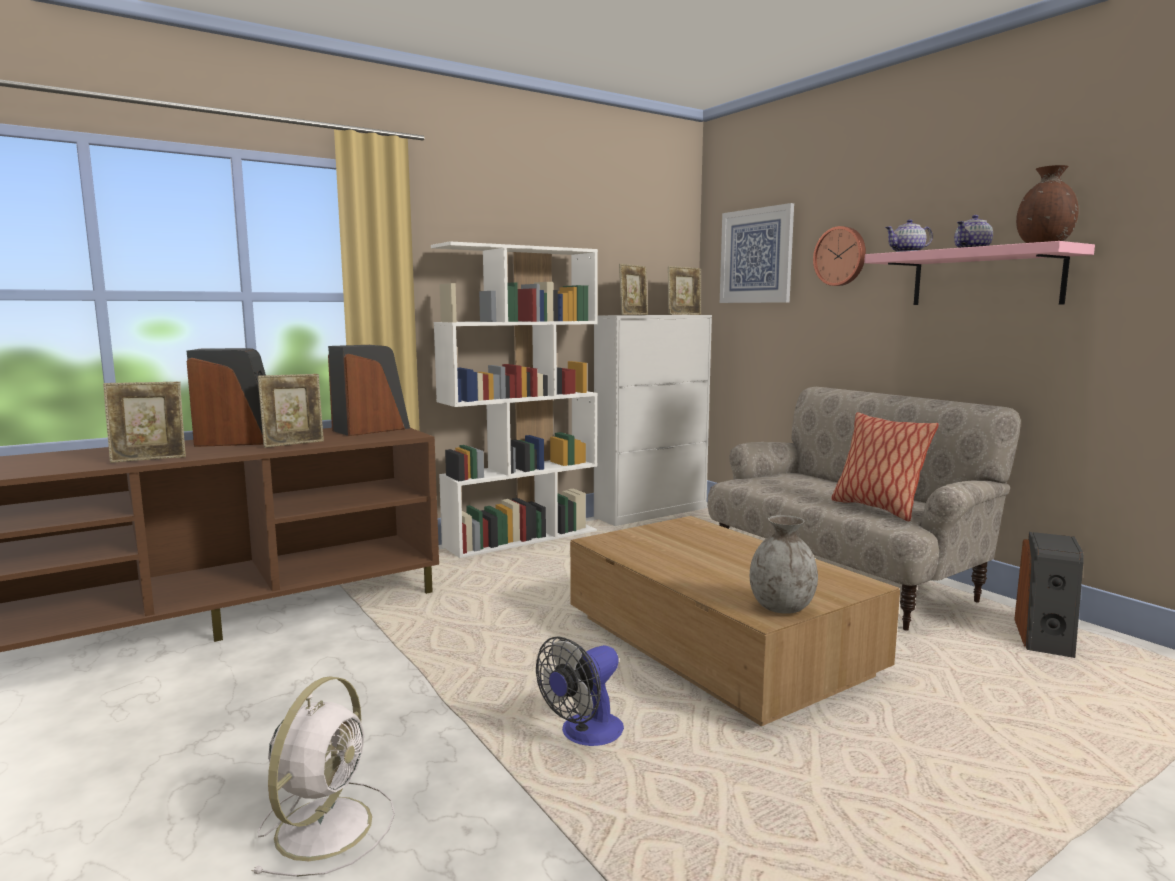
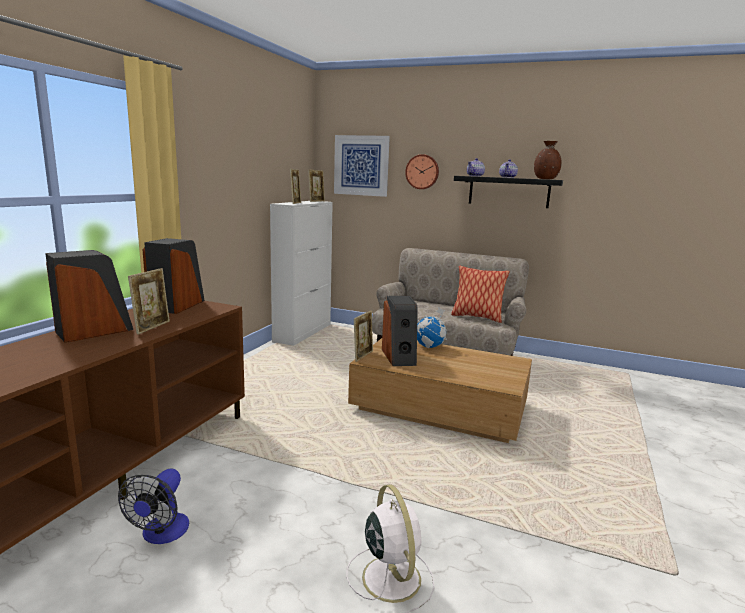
camera: 35 degrees left, 5 degrees up
picture frame [103,382,186,463] -> picture frame moved to [354,311,373,362]
white bookcase [431,241,598,558] -> none
fan [536,636,624,746] -> fan moved to [118,469,189,544]
grey vase [750,515,818,614] -> none
pink shelf [864,241,1095,305] -> black shelf [454,176,563,208]
speaker [1014,532,1084,658] -> speaker moved to [382,296,418,366]
none -> globe [417,307,447,348]

